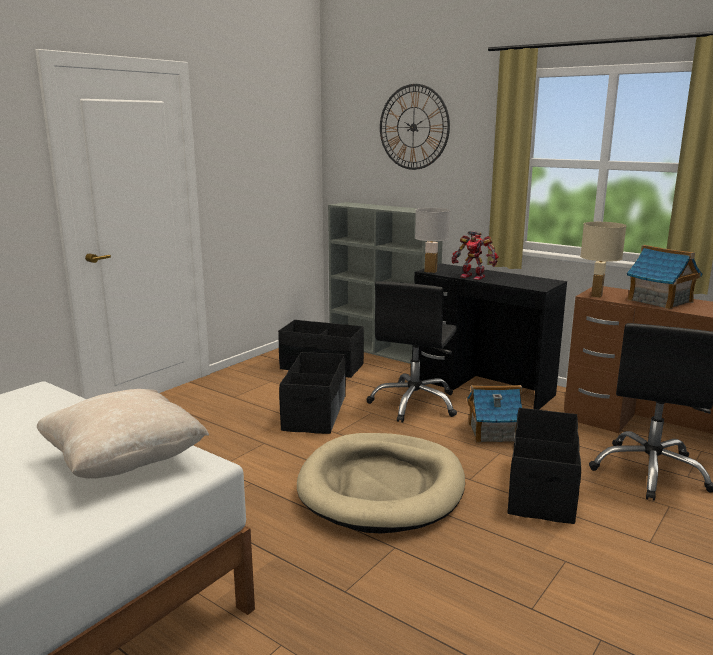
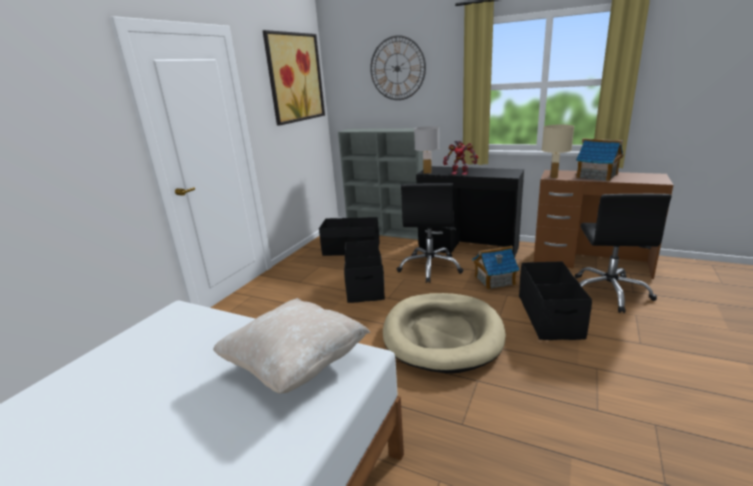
camera: 10 degrees left, 5 degrees up
none -> picture [263,30,325,126]

